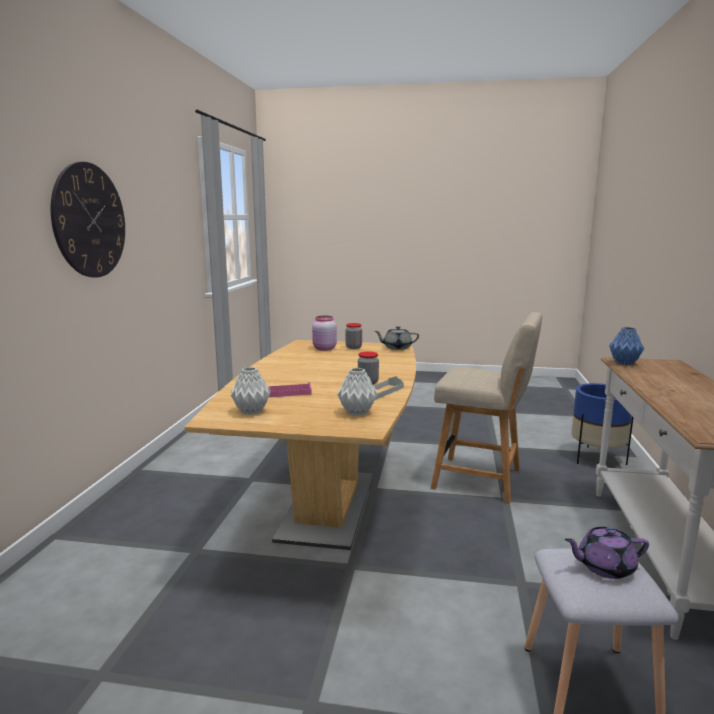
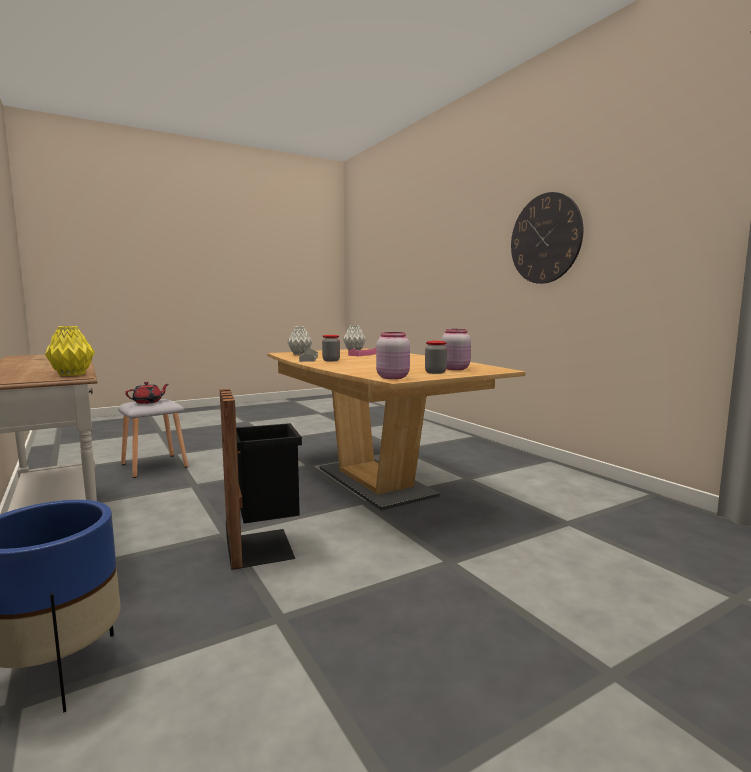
camera: 140 degrees right, 5 degrees down
grey teapot [375,326,419,350] -> pink jar [376,332,410,379]
beige chair [431,312,542,504] -> black trash can [220,389,302,570]
purple teapot [564,527,649,579] -> red teapot [125,382,169,404]
blue vase [609,327,644,365] -> yellow vase [45,326,95,376]

